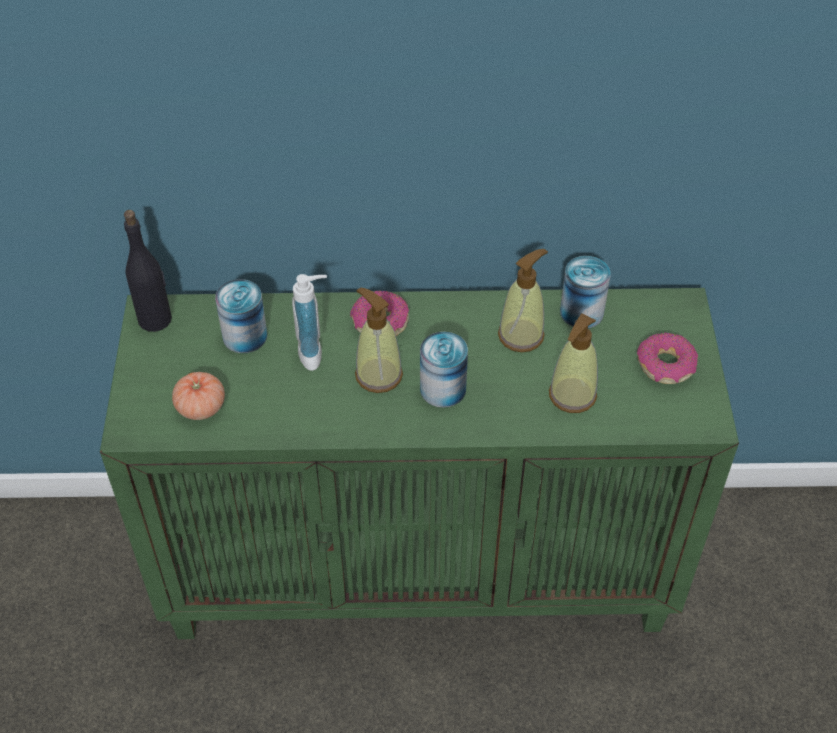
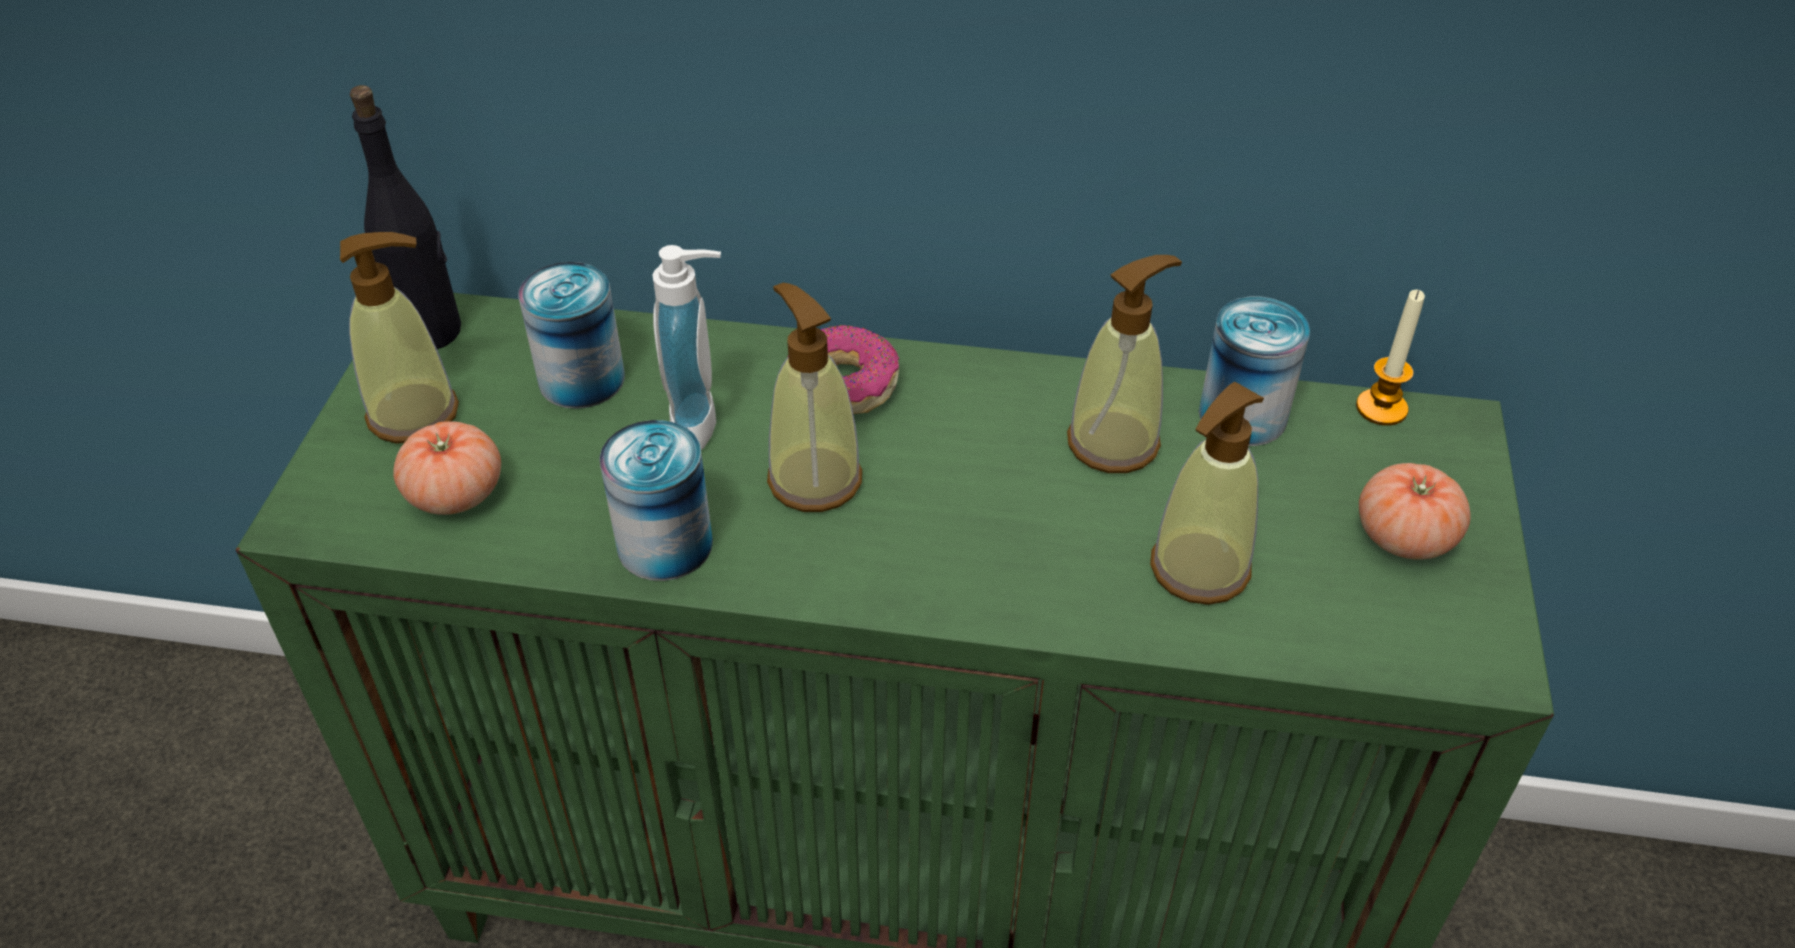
camera: 10 degrees right, 5 degrees down
can [420,332,468,408] -> can moved to [599,420,713,581]
donut [637,333,698,384] -> tomato [1359,463,1471,560]
none -> soap dispenser [340,232,459,443]
none -> candle [1356,290,1425,426]

